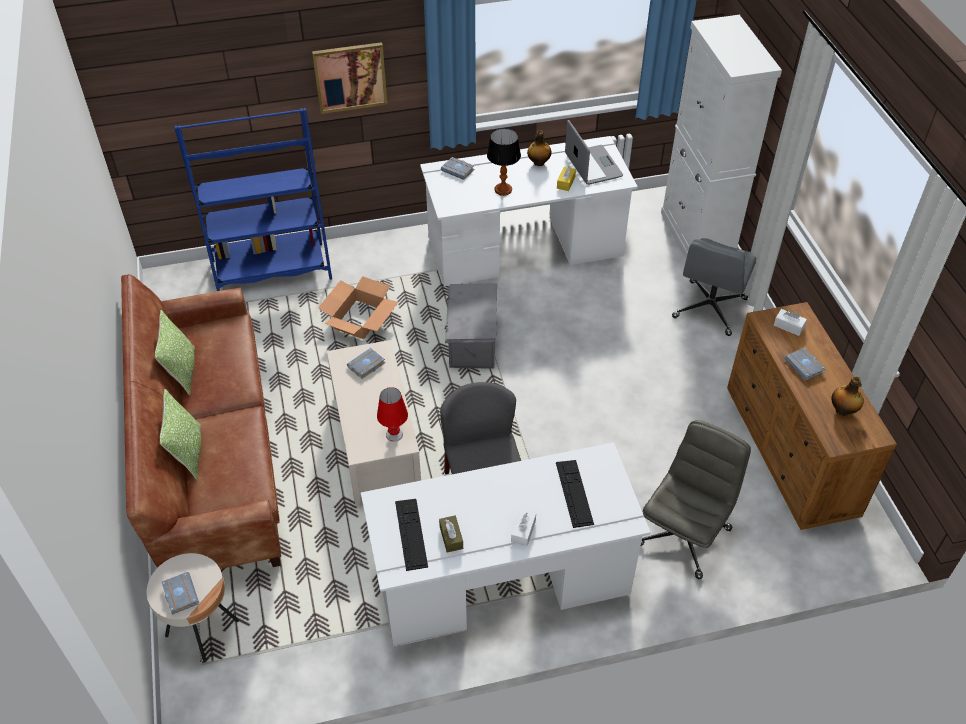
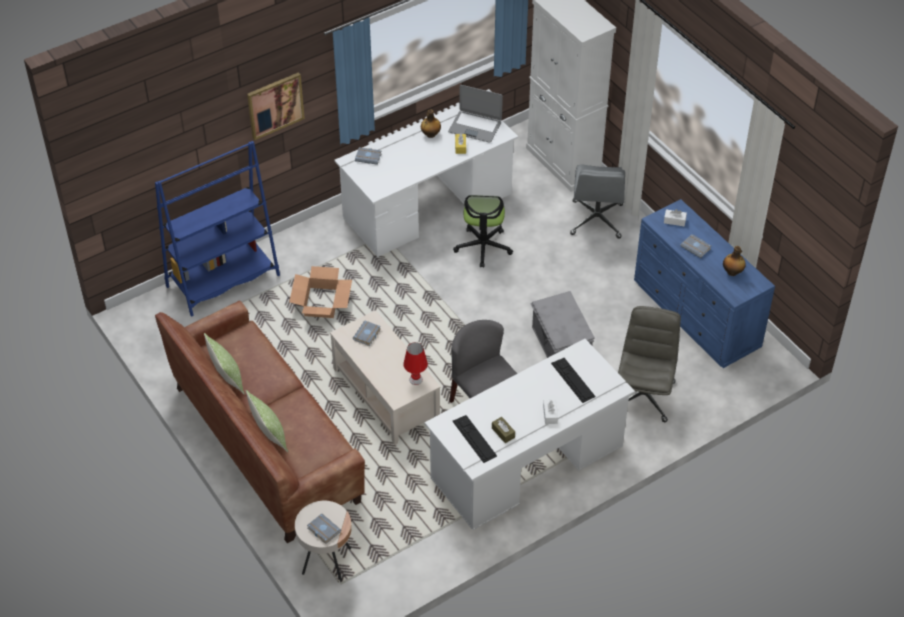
camera: 20 degrees left, 0 degrees up
grey storage box [445,283,497,369] -> grey storage box moved to [530,291,595,358]
table lamp [487,128,521,196] -> none
laptop [565,120,623,185] -> laptop turned 150 degrees clockwise [448,85,503,143]
brown dresser [727,302,897,530] -> blue dresser [634,199,775,368]
none -> office chair [453,195,513,268]

